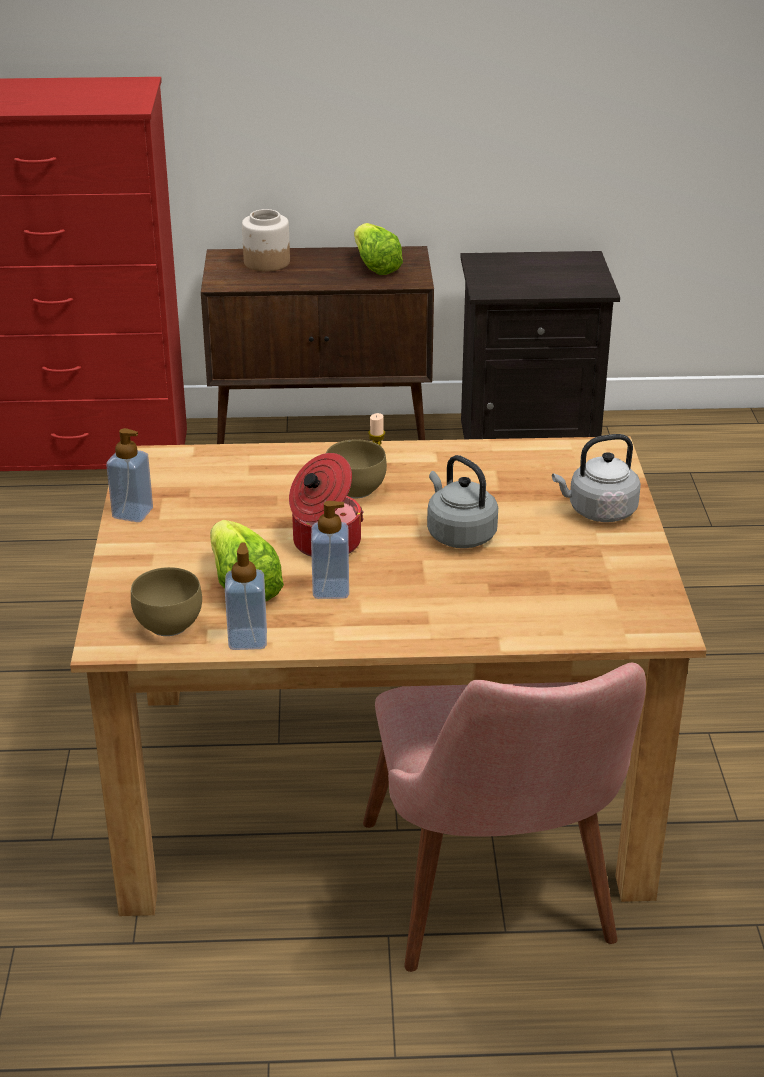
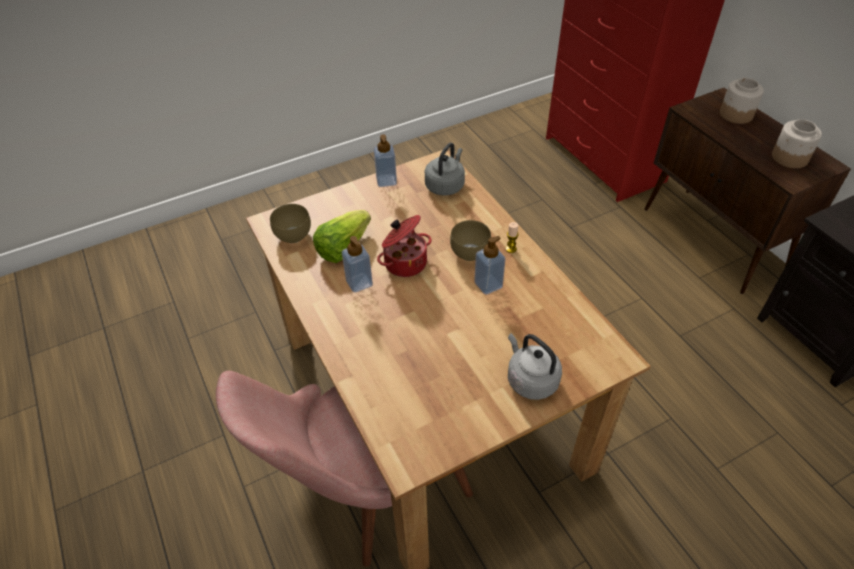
camera: 65 degrees right, 15 degrees up
soap dispenser [225,543,267,650] -> soap dispenser moved to [474,236,505,295]
lettuce [354,223,403,275] -> jar [772,119,822,168]
grey kettle [427,455,498,548] -> grey kettle moved to [425,143,465,195]

